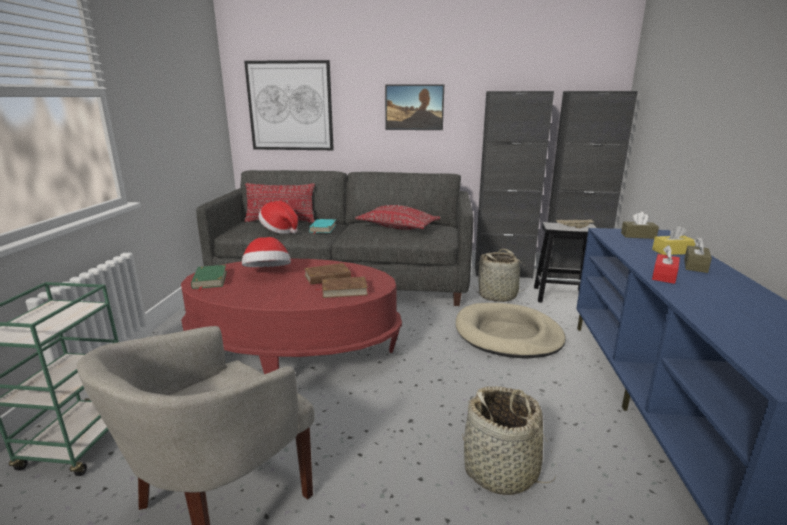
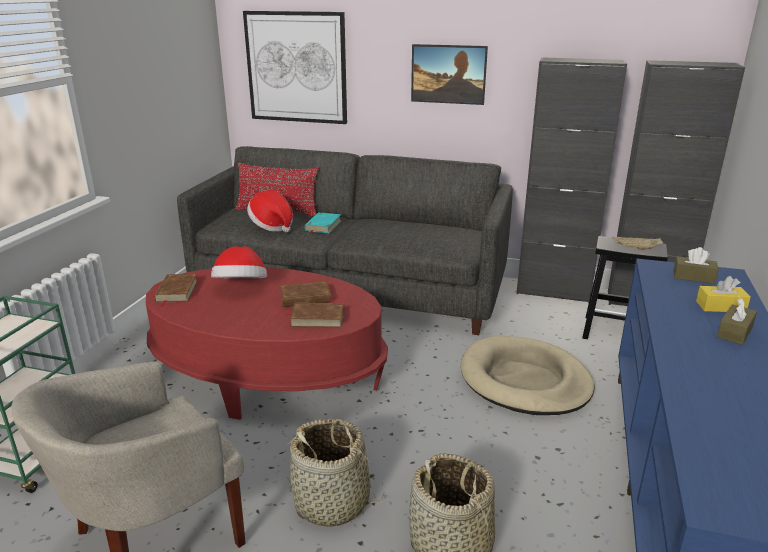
camera: 10 degrees right, 5 degrees up
green book [191,265,227,292] -> brown book [154,274,198,307]
red pillow [355,205,441,230] -> none
basket [475,249,530,302] -> basket moved to [287,419,384,527]
red tissue box [652,245,680,284] -> none

